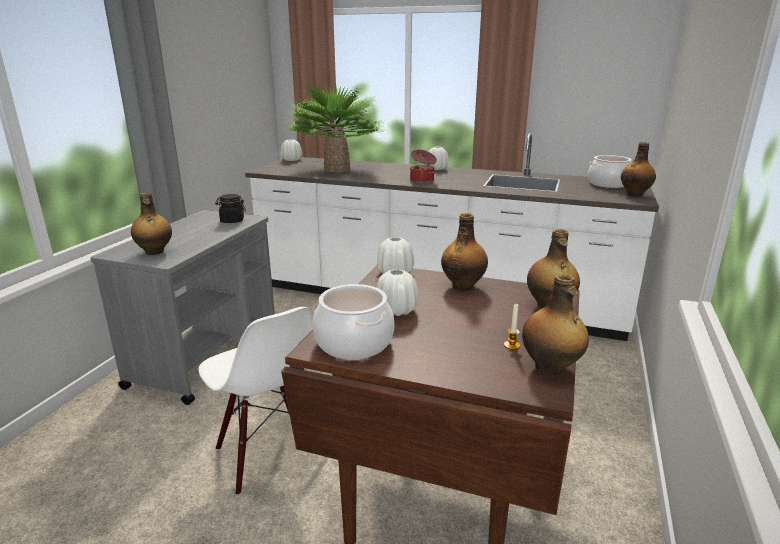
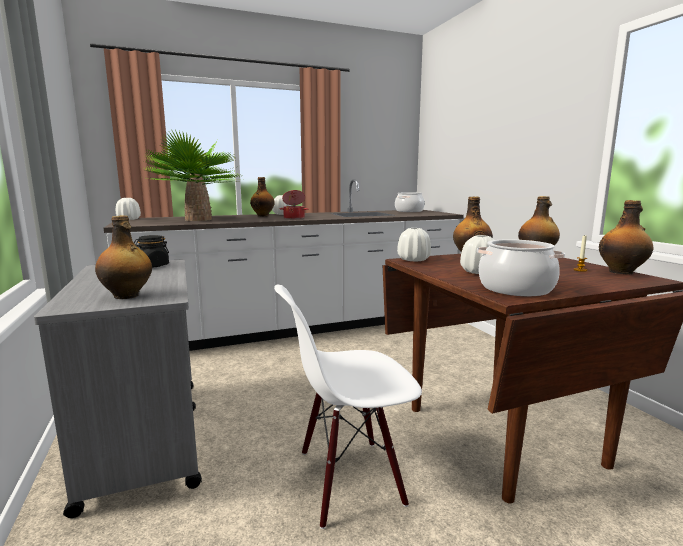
camera: 40 degrees left, 10 degrees down
white chair [198,307,313,495] -> white chair turned 150 degrees clockwise [274,285,422,529]
bottle [621,142,656,197] -> bottle moved to [250,177,275,217]

